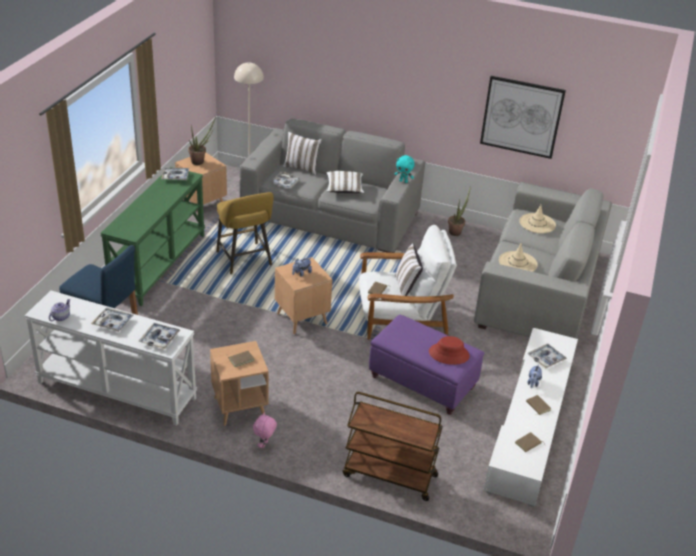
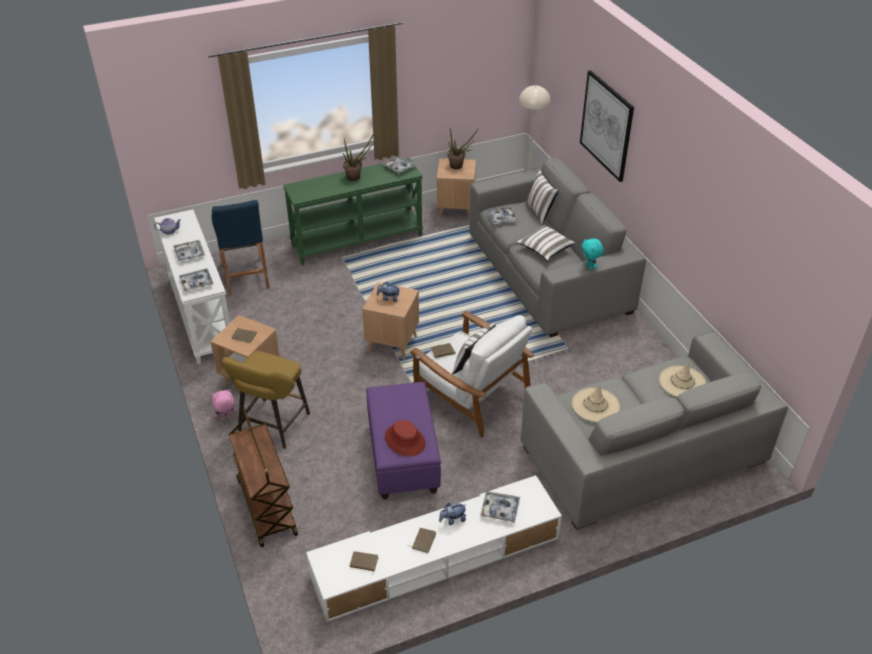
camera: 50 degrees right, 5 degrees up
yellow stool [216,192,274,275] -> yellow stool moved to [222,351,310,449]
potted plant [448,186,471,236] -> potted plant moved to [343,133,374,181]
picture [480,76,566,159] -> picture moved to [580,70,634,182]

